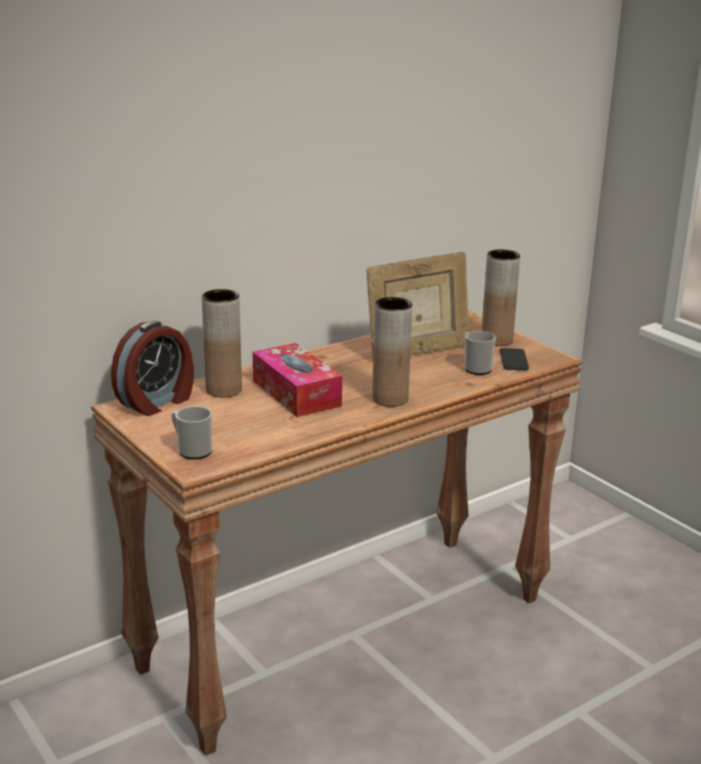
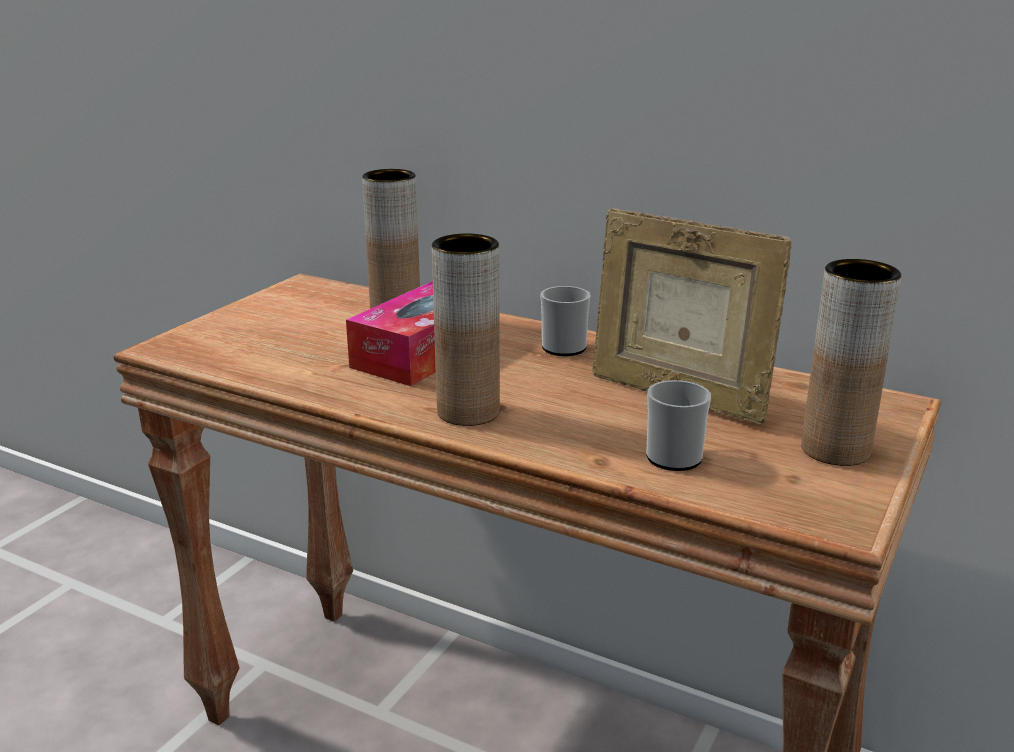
camera: 65 degrees right, 0 degrees up
alarm clock [111,321,194,416] -> none
mug [171,406,212,459] -> mug moved to [540,286,591,356]
phone [500,348,529,370] -> none

